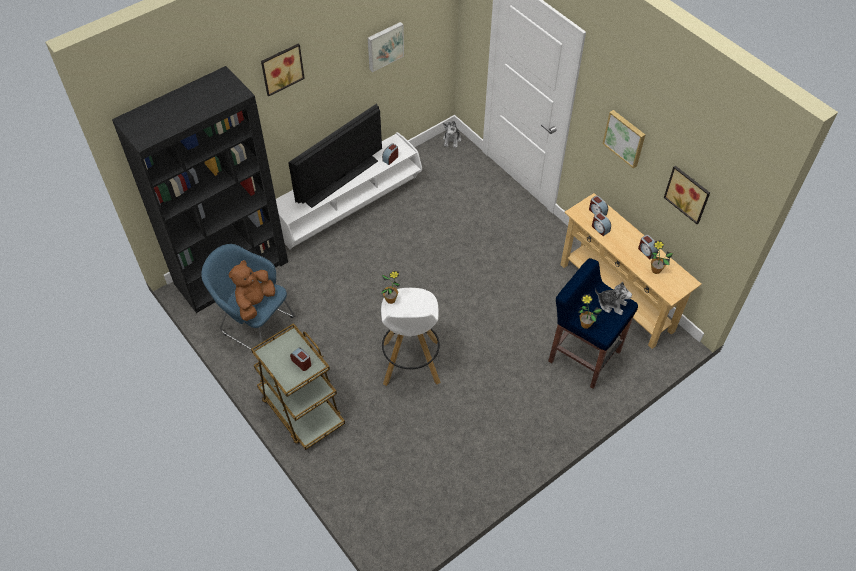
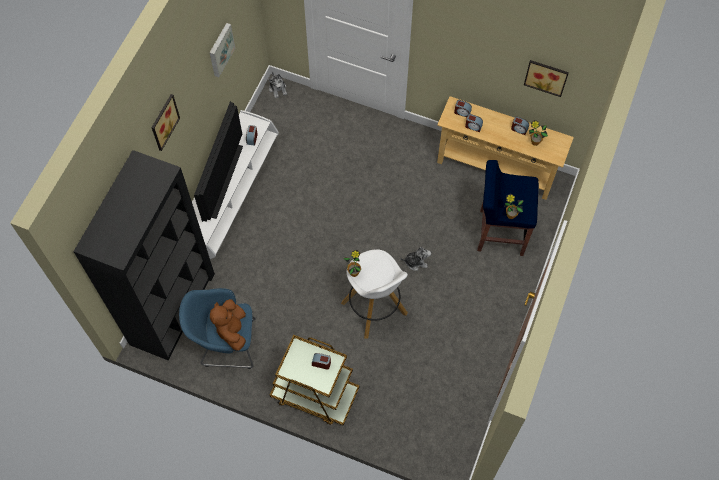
camera: 30 degrees left, 10 degrees up
plush toy [595,282,632,315] -> plush toy moved to [401,247,431,271]
picture [603,110,645,168] -> none

